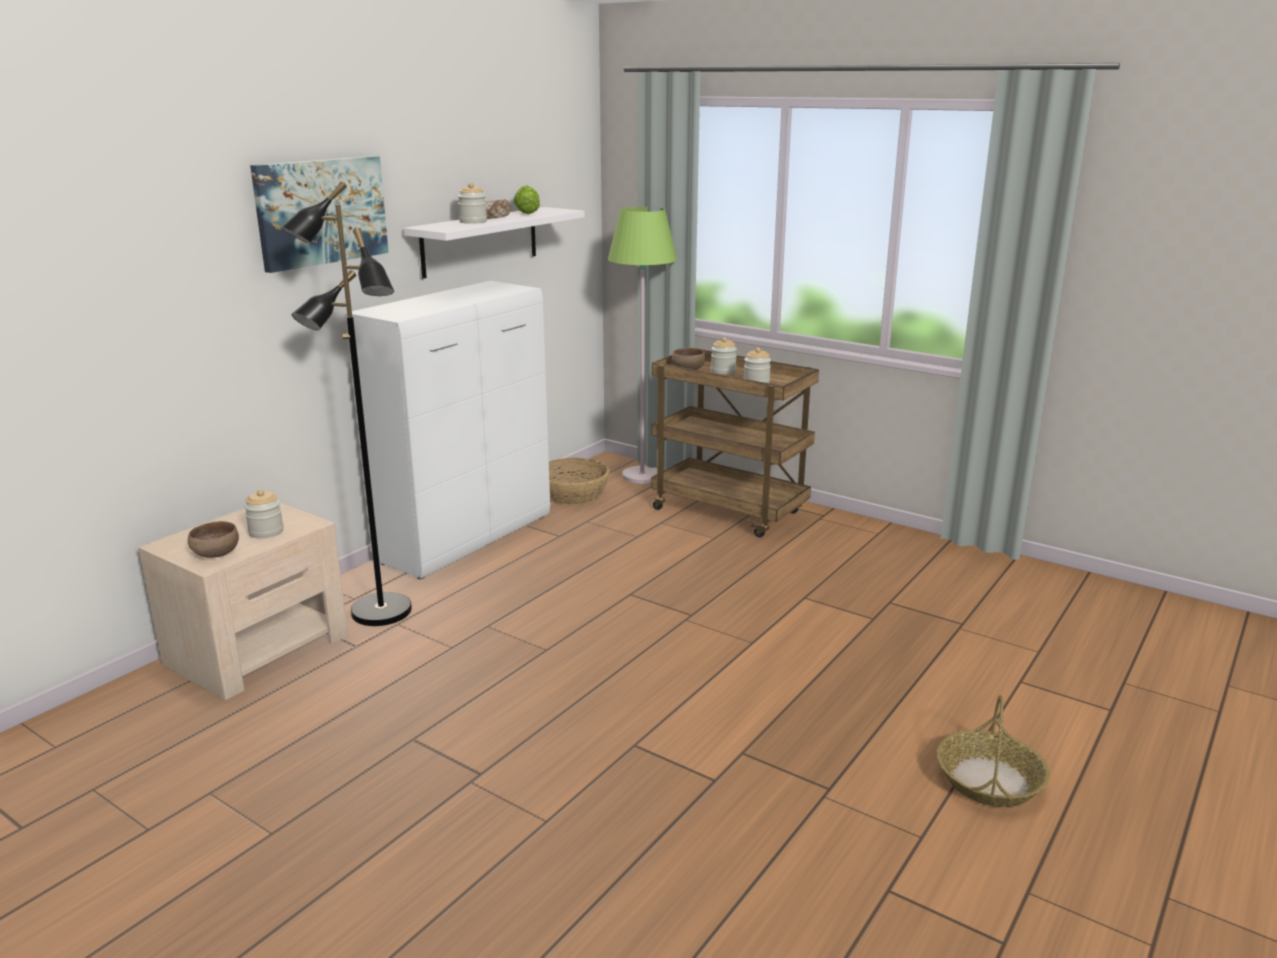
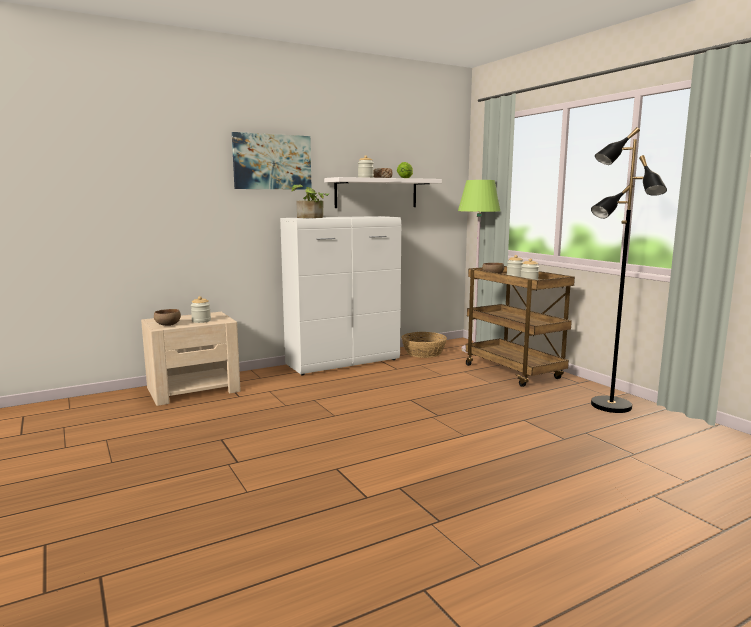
camera: 25 degrees right, 10 degrees down
black floor lamp [281,181,412,626] -> black floor lamp moved to [591,127,667,413]
basket [937,695,1050,807] -> none
none -> potted plant [292,184,329,218]

